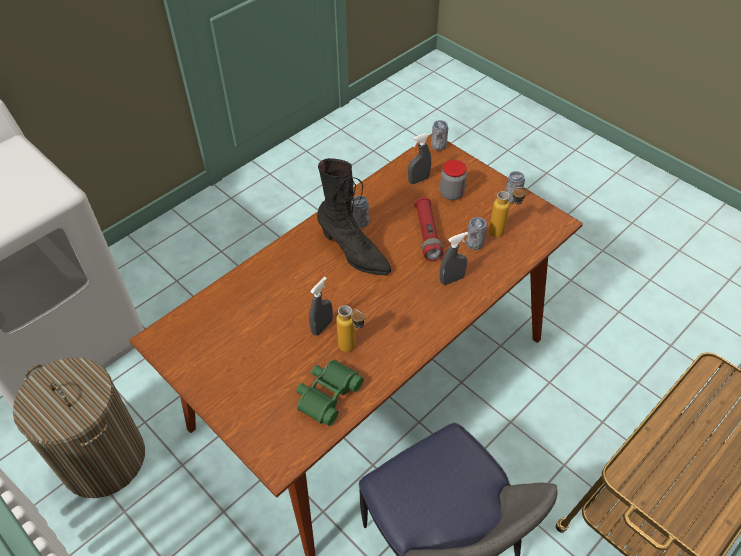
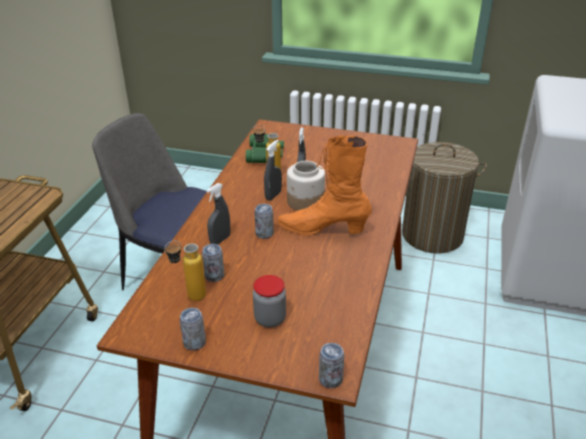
camera: 150 degrees right, 15 degrees down
black boot [317,158,391,276] -> orange boot [277,135,372,235]
can [351,196,369,228] -> can moved to [255,204,274,239]
grey spray bottle [408,133,431,184] -> grey spray bottle moved to [264,140,282,201]
red flashlight [414,197,443,261] -> none
none -> jar [287,161,325,211]

